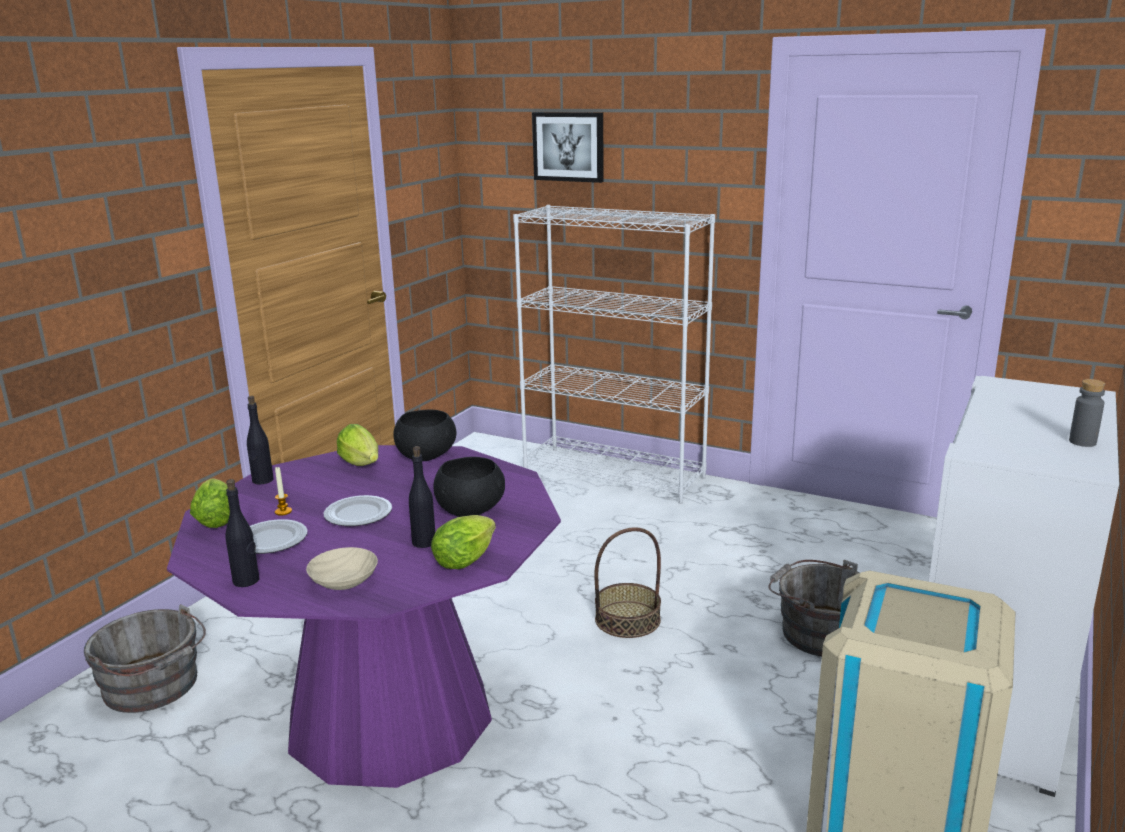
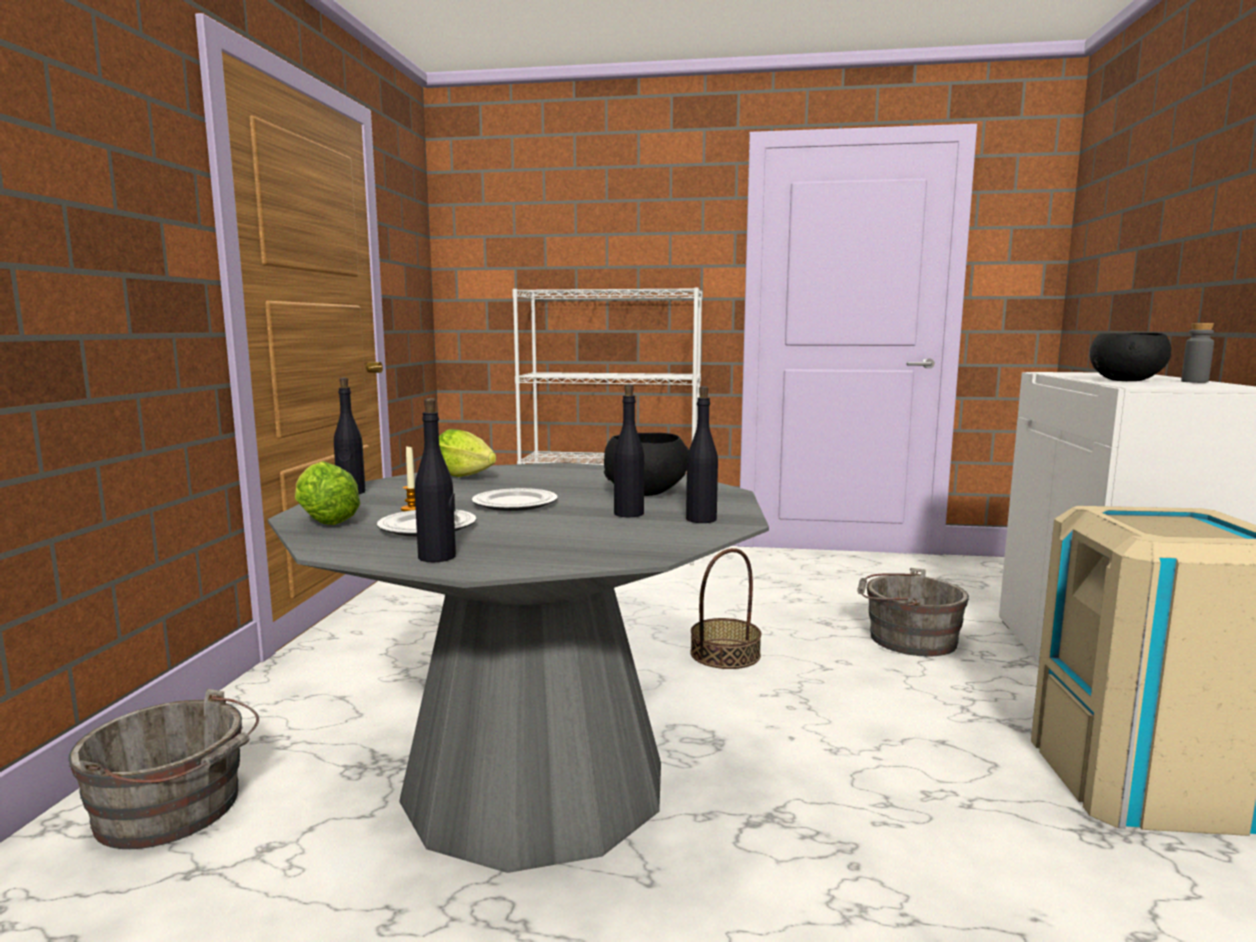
camera: 20 degrees left, 10 degrees down
purple dining table [167,445,561,788] -> grey dining table [268,462,769,873]
beige bowl [306,547,378,590] -> none
black bowl [393,410,456,461] -> black bowl moved to [1090,333,1171,381]
lettuce [431,515,496,569] -> black bottle [686,386,718,523]
picture [532,112,604,183] -> none

